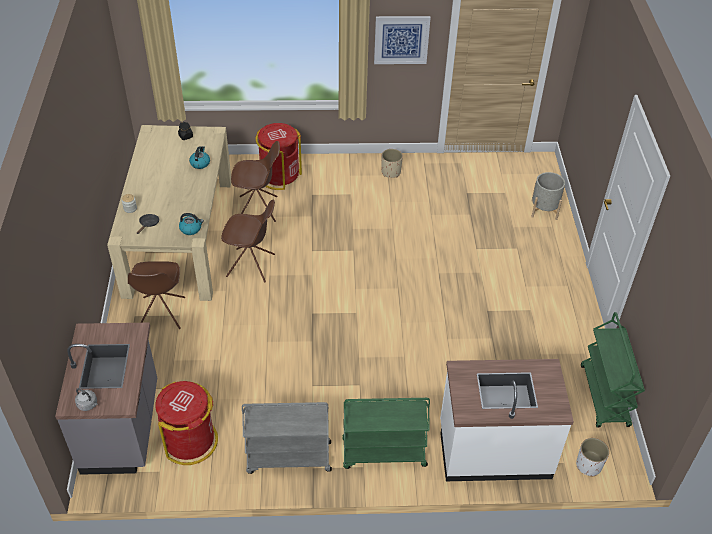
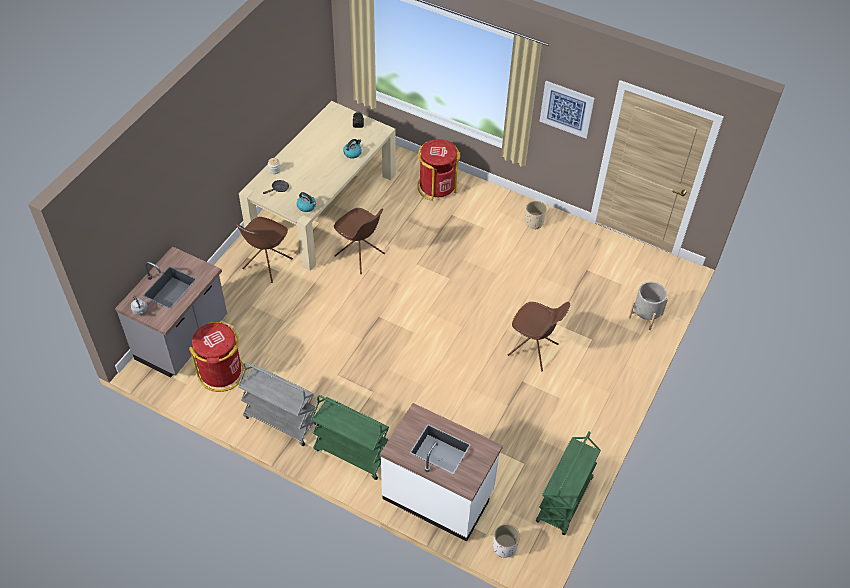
camera: 30 degrees right, 5 degrees up
brown chair [231,141,280,222] -> brown chair moved to [508,302,570,371]

